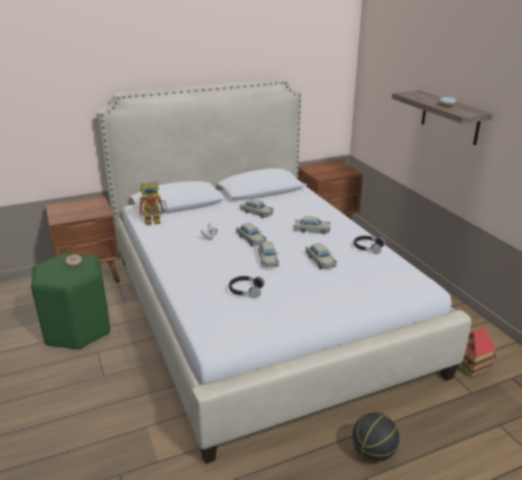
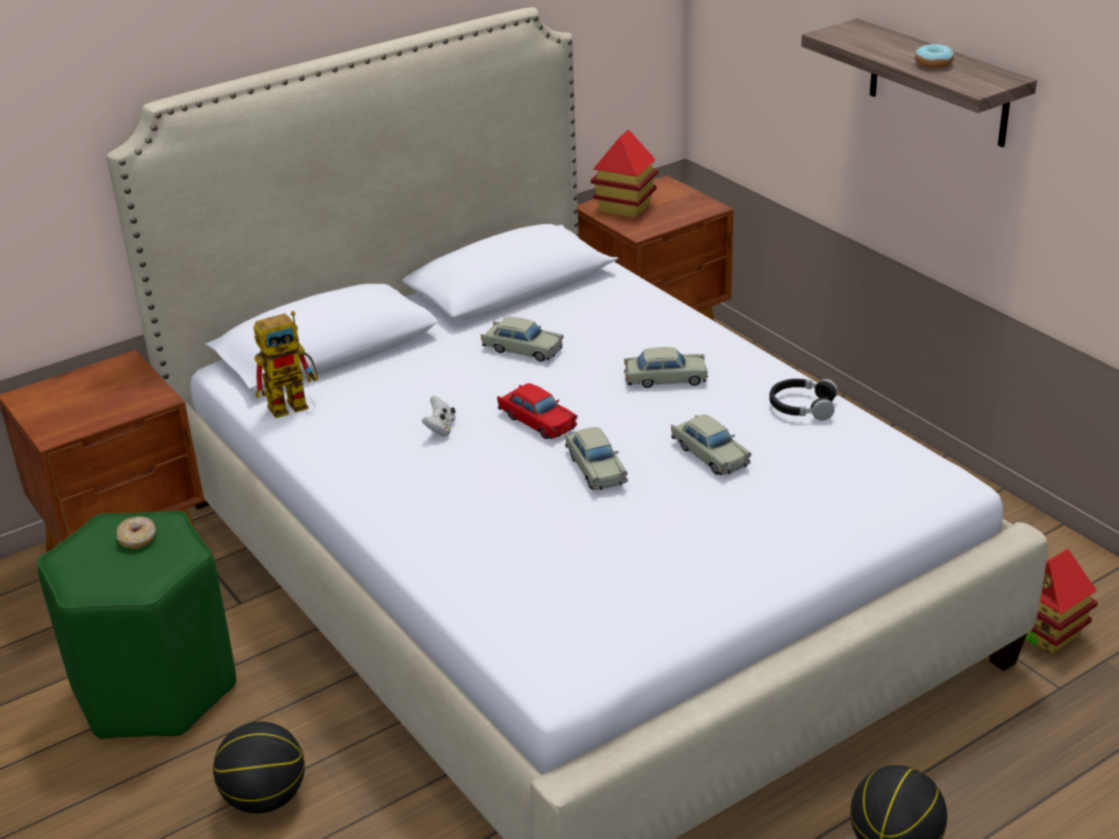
camera: 10 degrees left, 5 degrees up
black headphones [229,276,265,298] -> none
beige toy car [236,223,267,246] -> red toy car [497,383,578,439]
none -> basketball [213,722,305,814]
none -> toy house [591,129,658,218]

